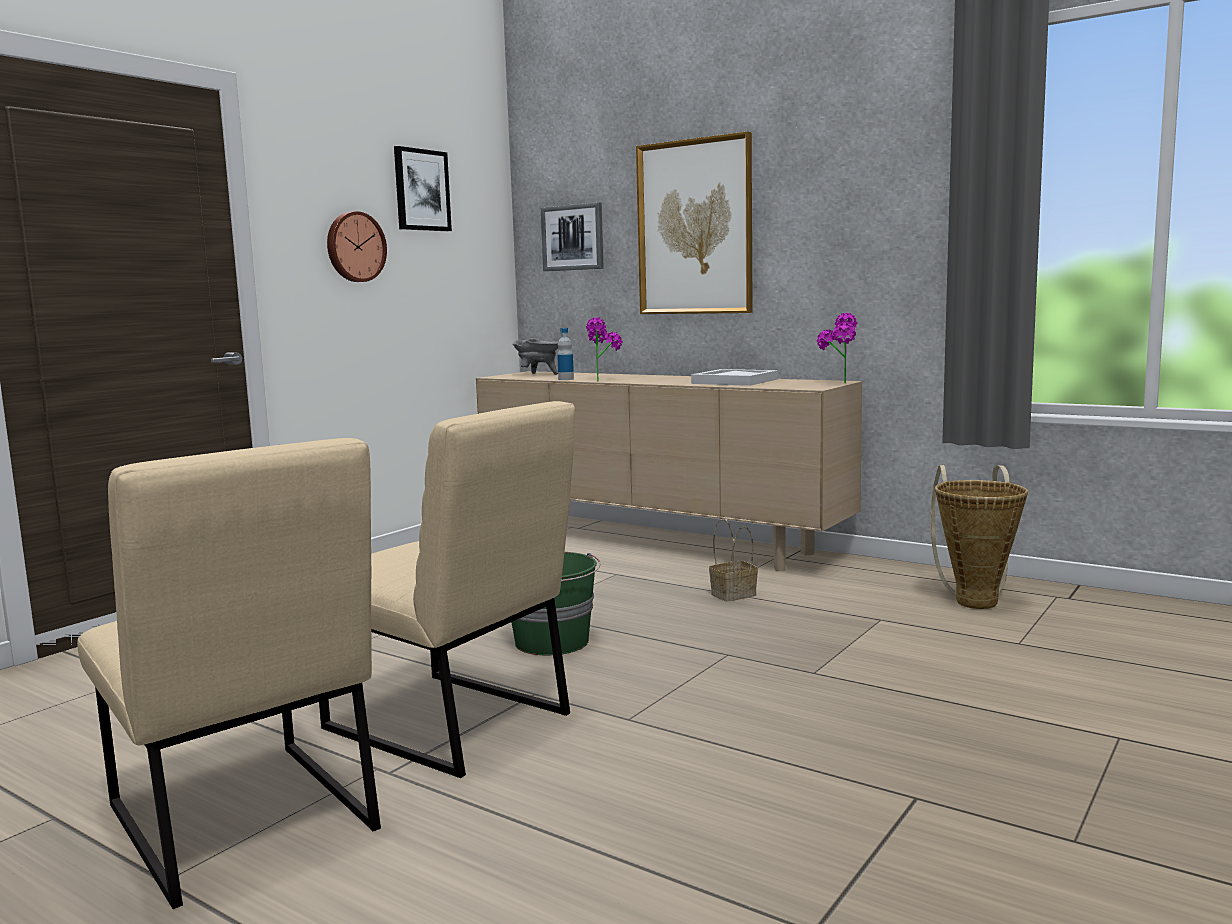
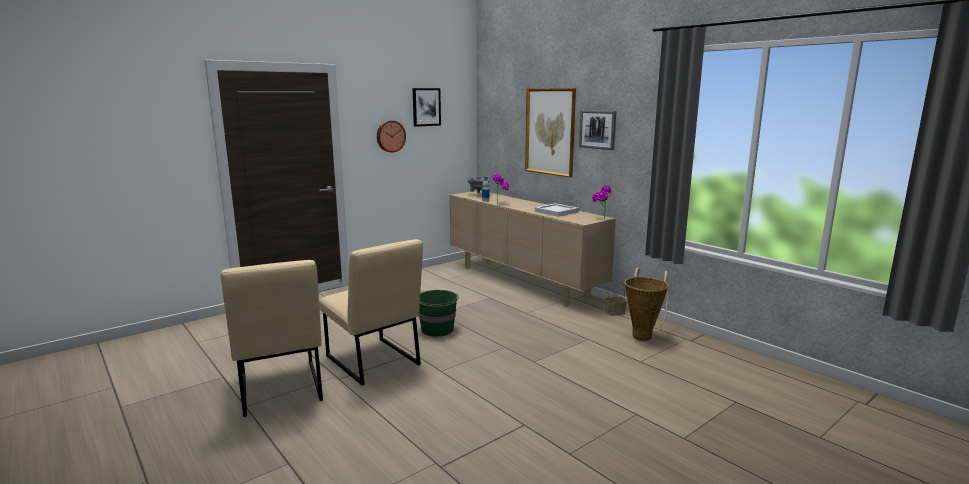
camera: 15 degrees right, 5 degrees up
picture [541,202,604,271] -> picture moved to [579,110,616,150]
basket [709,519,758,602] -> basket moved to [605,277,627,316]

